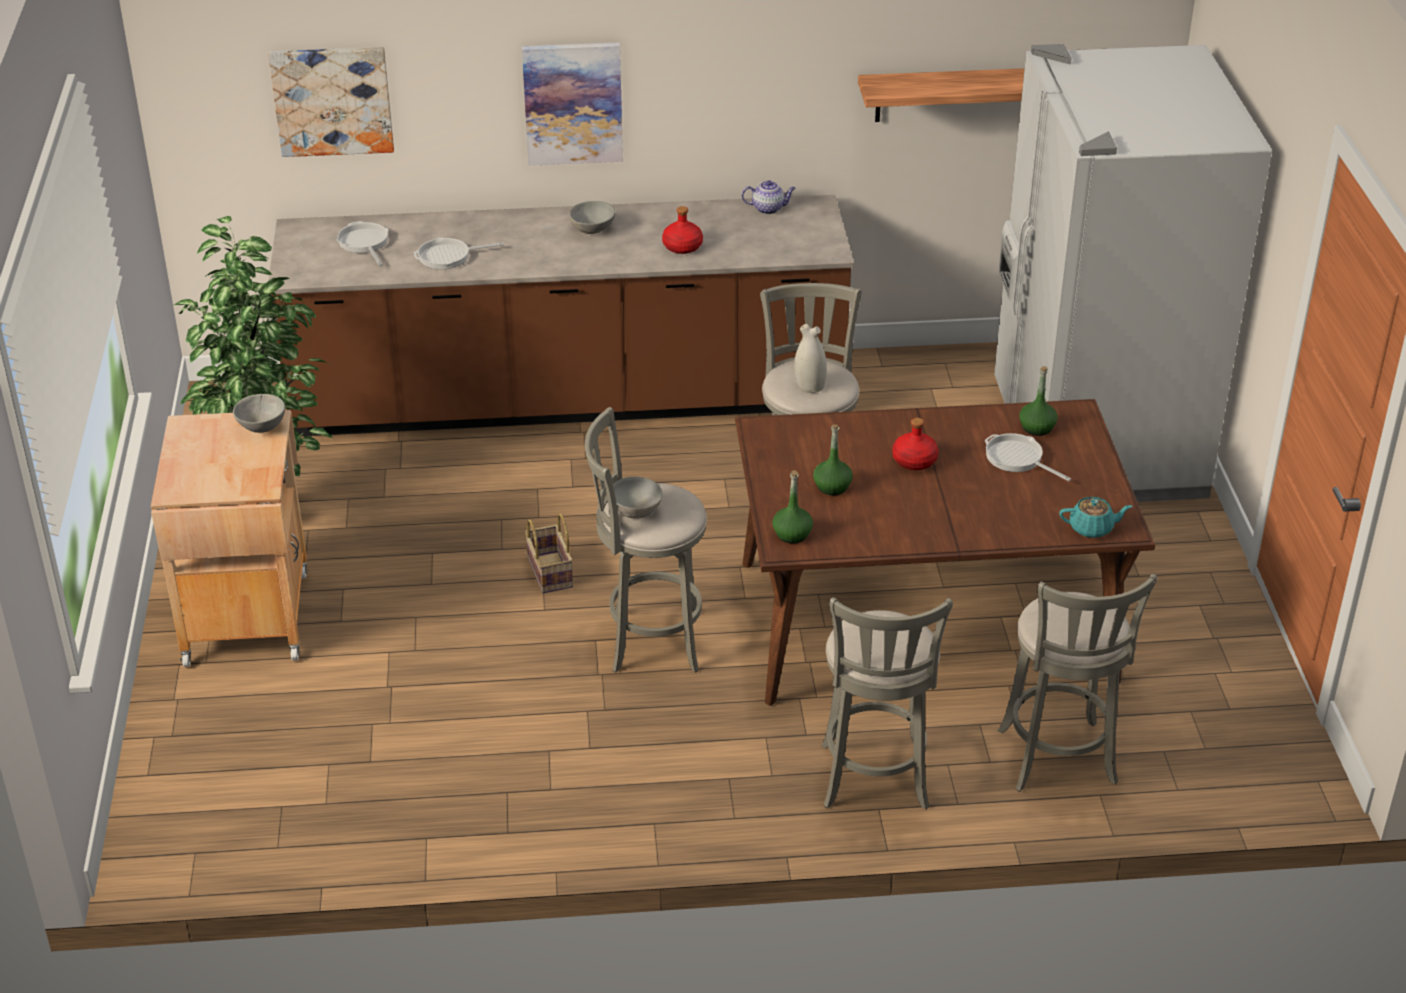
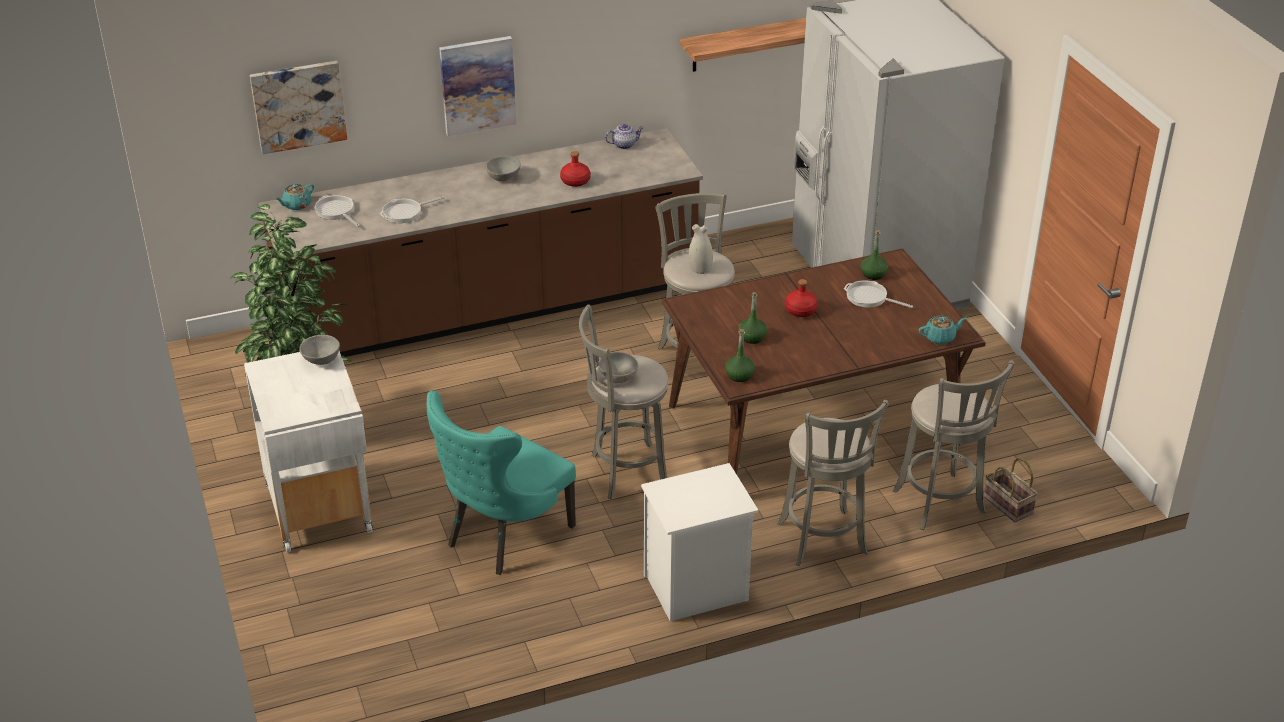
camera: 15 degrees left, 0 degrees up
brown cart [151,410,309,667] -> white cart [244,351,373,552]
basket [525,513,573,593] -> basket moved to [984,458,1038,523]
none -> turquoise teapot [276,184,314,210]
none -> turquoise chair [427,390,576,575]
none -> white nightstand [641,463,759,622]

